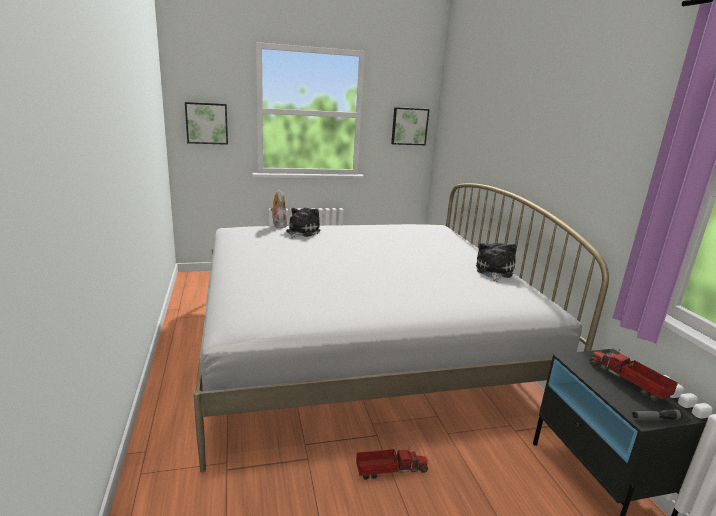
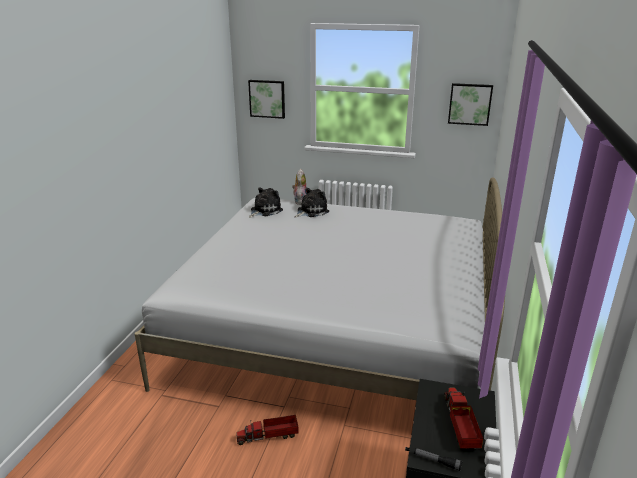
camera: 30 degrees right, 5 degrees up
toy truck [356,447,428,480] -> toy truck turned 150 degrees clockwise [236,415,299,445]
plush toy [476,242,517,282] -> plush toy moved to [249,187,283,218]

